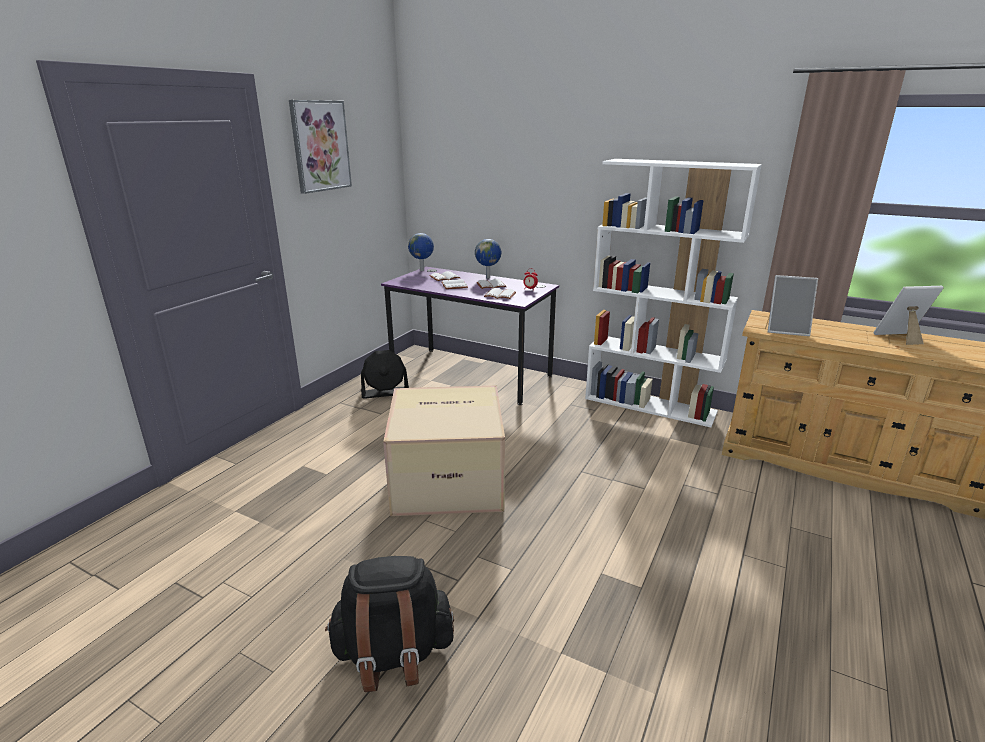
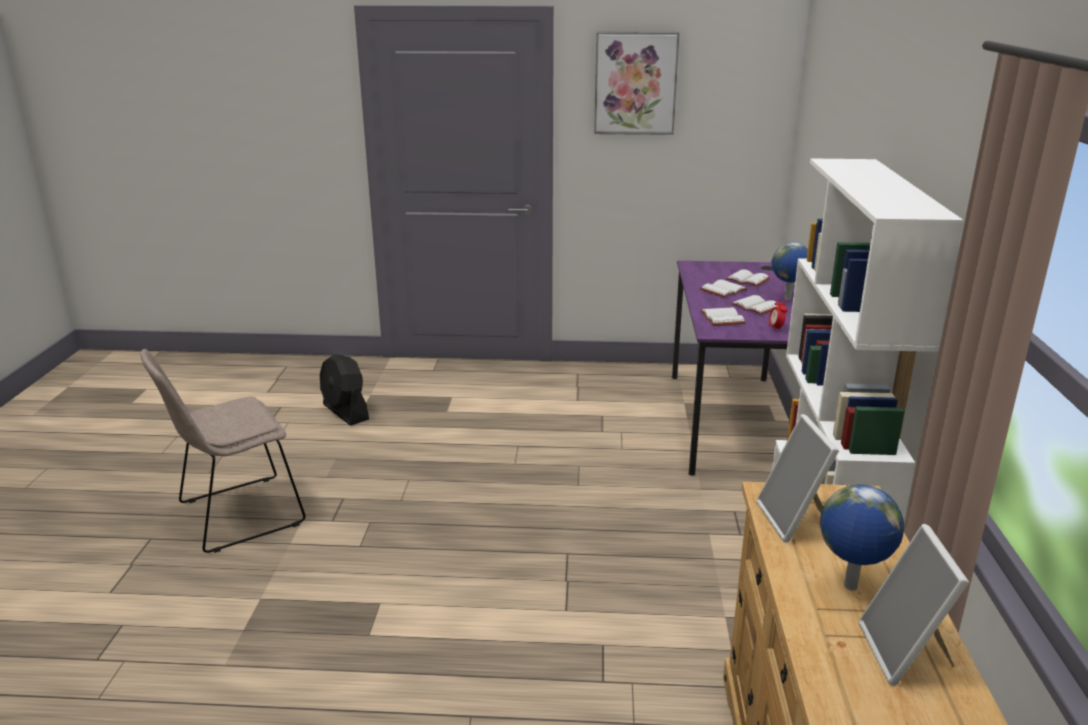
camera: 65 degrees right, 0 degrees up
black backpack [325,556,454,692] -> beige chair [141,349,305,553]
black fan [361,350,409,399] -> black fan moved to [320,354,369,426]
cardboard box [383,385,505,516] -> none
globe [408,233,434,271] -> globe moved to [820,484,904,591]
picture frame [874,286,944,345] -> picture frame turned 150 degrees counterclockwise [858,524,969,686]

